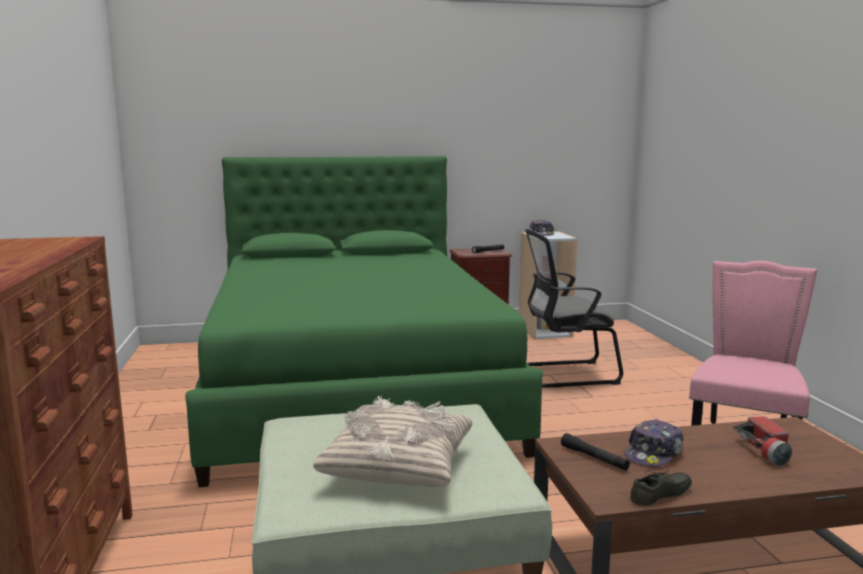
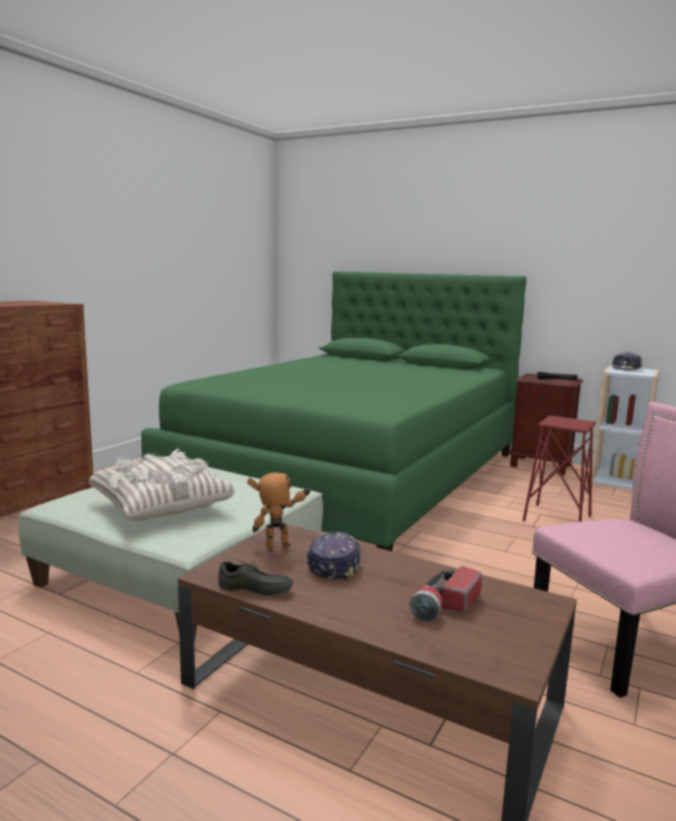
camera: 40 degrees right, 0 degrees up
chair [525,229,623,388] -> red stool [523,416,596,522]
black flashlight [561,433,630,471] -> toy robot [247,472,312,549]
cap [625,419,684,467] -> cap turned 105 degrees clockwise [307,532,362,581]

